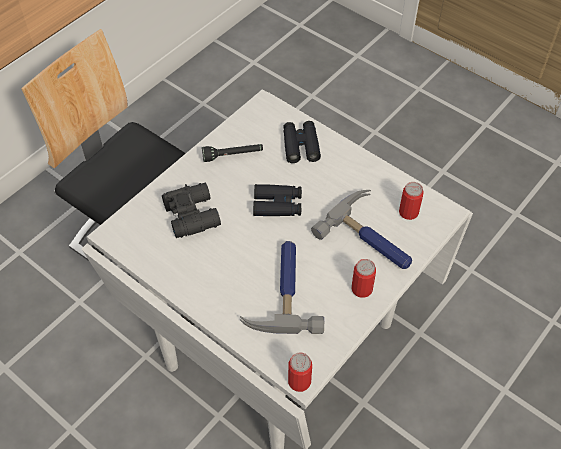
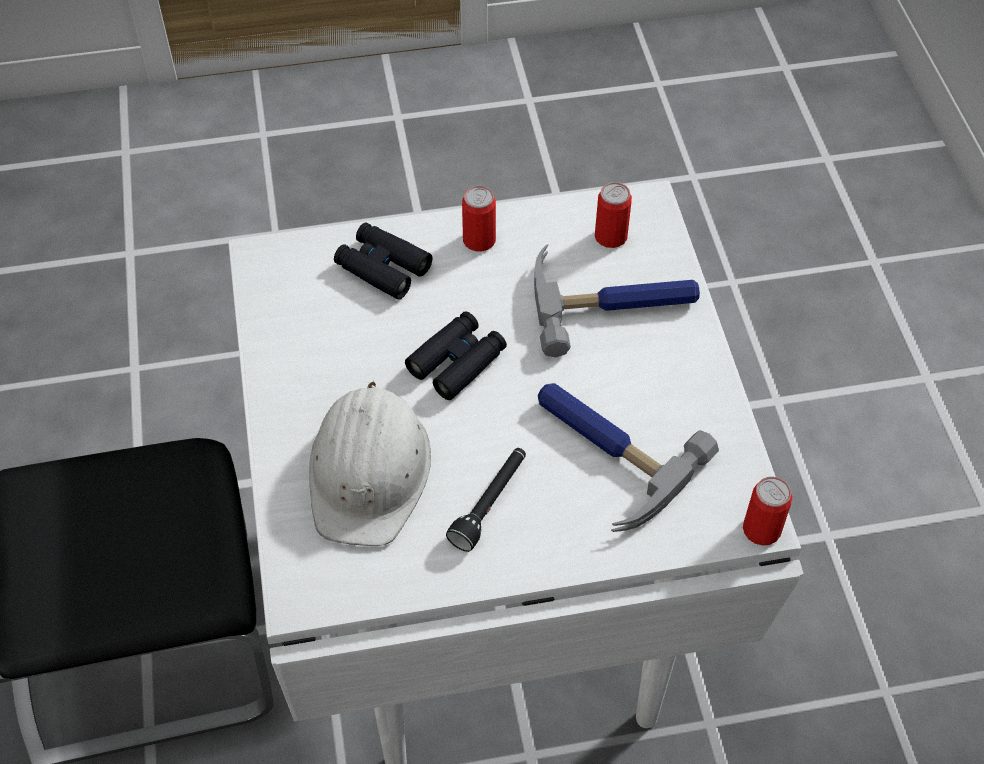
camera: 50 degrees left, 0 degrees up
black binoculars [162,183,221,238] -> white hard hat [309,381,431,546]
black flashlight [202,144,263,162] -> black flashlight moved to [446,448,526,552]
can [352,259,376,298] -> can moved to [462,186,496,251]

